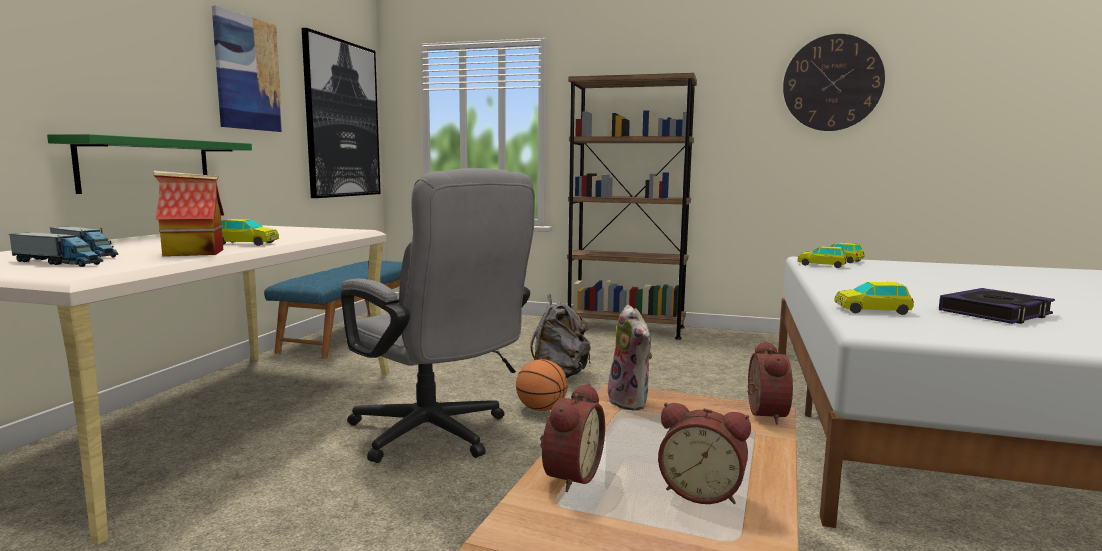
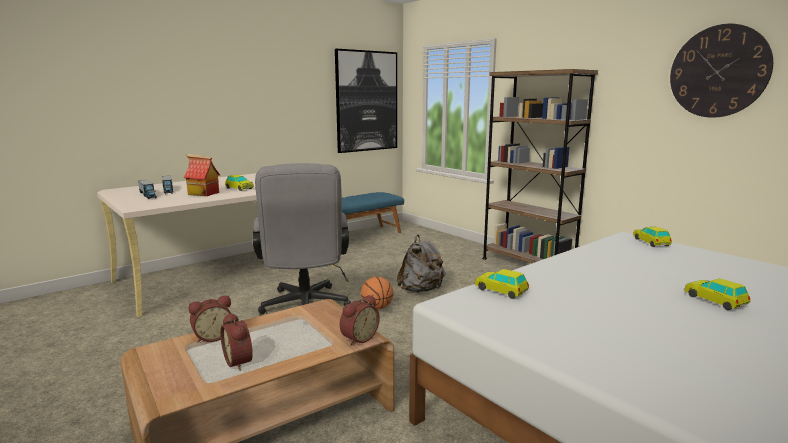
camera: 35 degrees right, 5 degrees up
green shelf [47,134,252,194] -> none
picture [212,5,283,132] -> none
plush toy [605,305,652,410] -> none
toy car [798,246,847,268] -> toy car moved to [685,278,750,310]
book [939,288,1055,324] -> none

